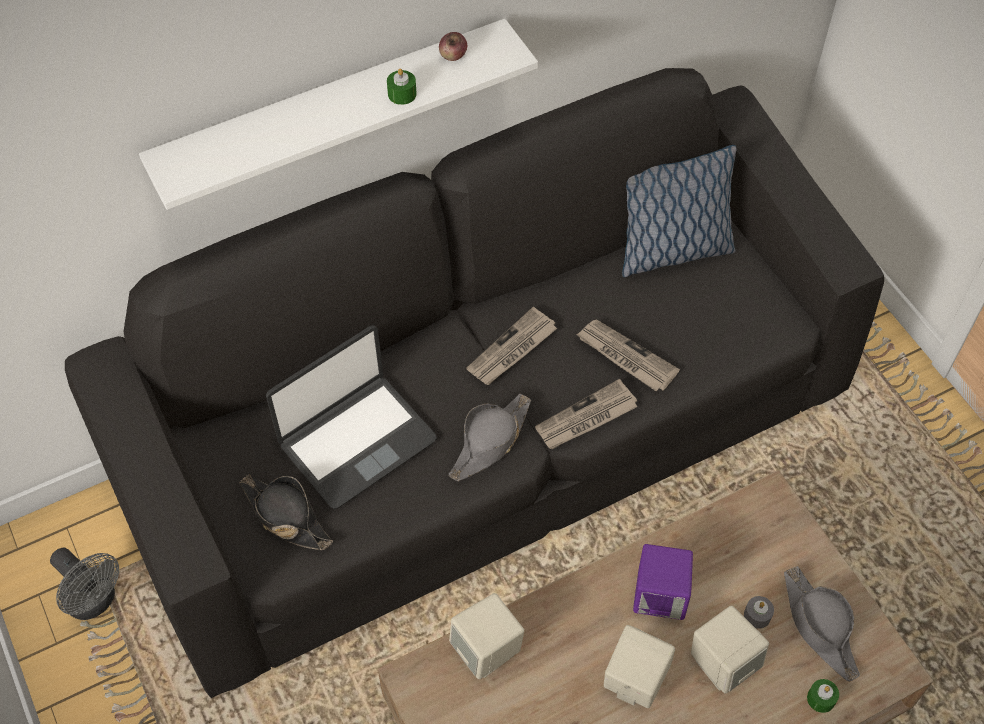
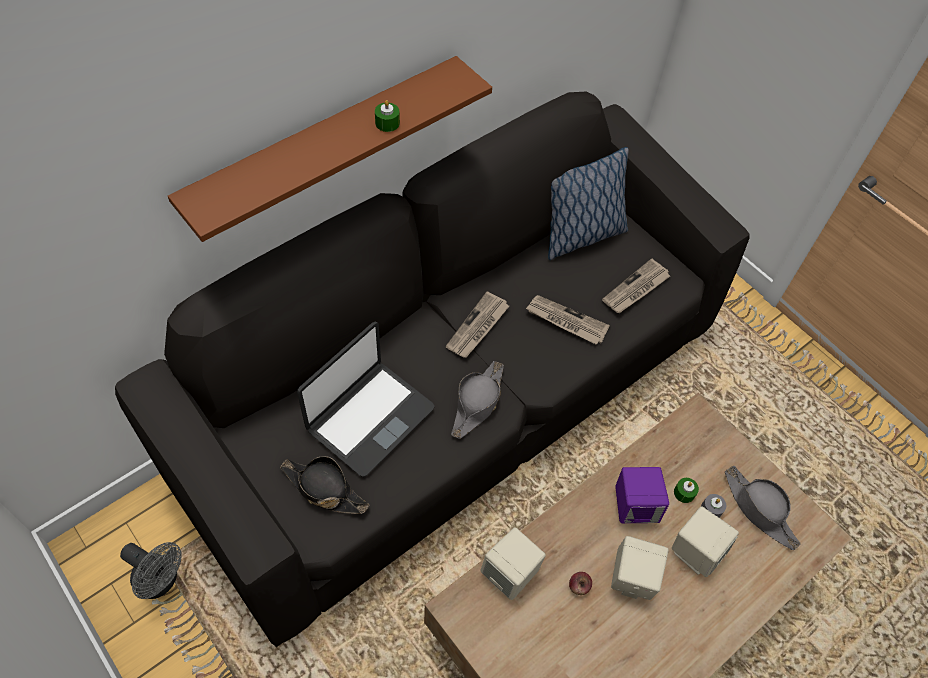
camera: 15 degrees left, 0 degrees up
white shelf [139,18,538,210] -> brown shelf [168,56,492,242]
apple [439,32,467,61] -> apple moved to [569,572,592,595]
newspaper [535,379,638,449] -> newspaper moved to [602,259,670,313]
green candle [807,679,839,713] -> green candle moved to [674,478,699,503]

